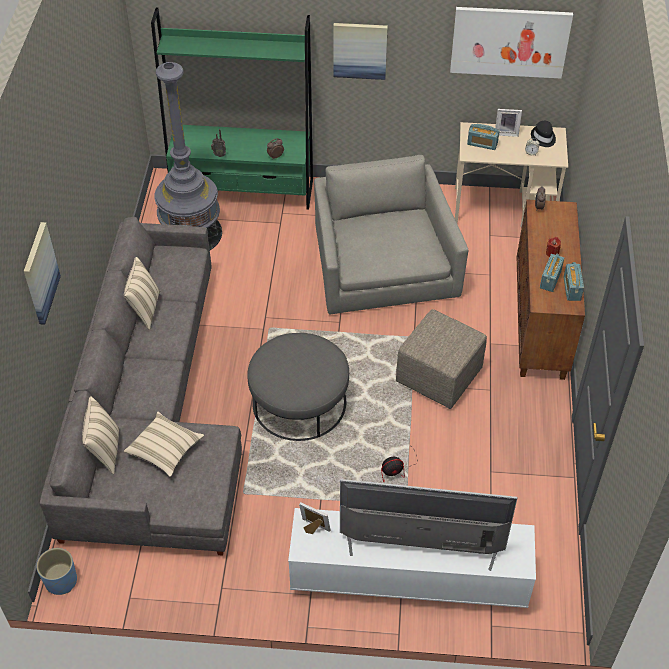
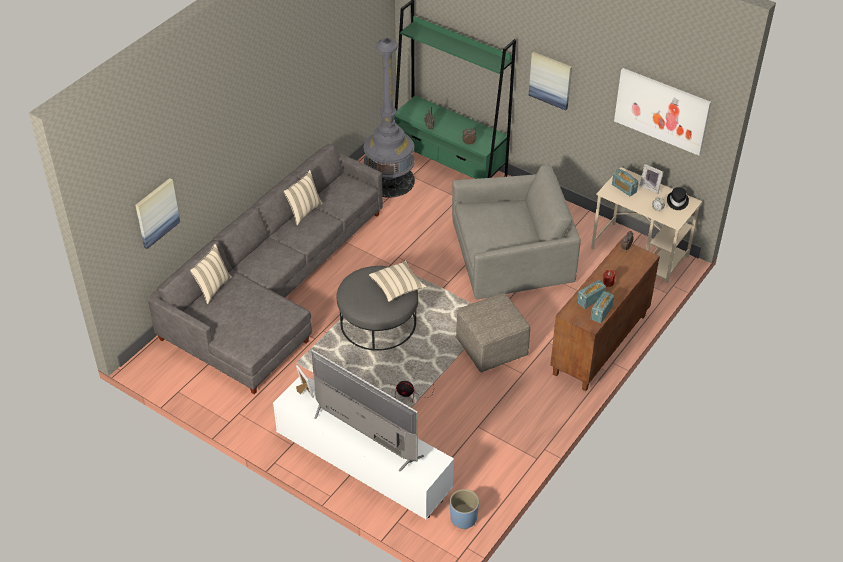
camera: 30 degrees right, 5 degrees down
picture [24,222,61,325] -> picture moved to [135,178,180,249]
blue planter [36,548,77,595] -> blue planter moved to [450,489,479,529]
beige pillow [124,411,204,477] -> beige pillow moved to [369,260,427,302]
grey armchair [314,155,468,314] -> grey armchair turned 60 degrees clockwise [452,165,581,299]

